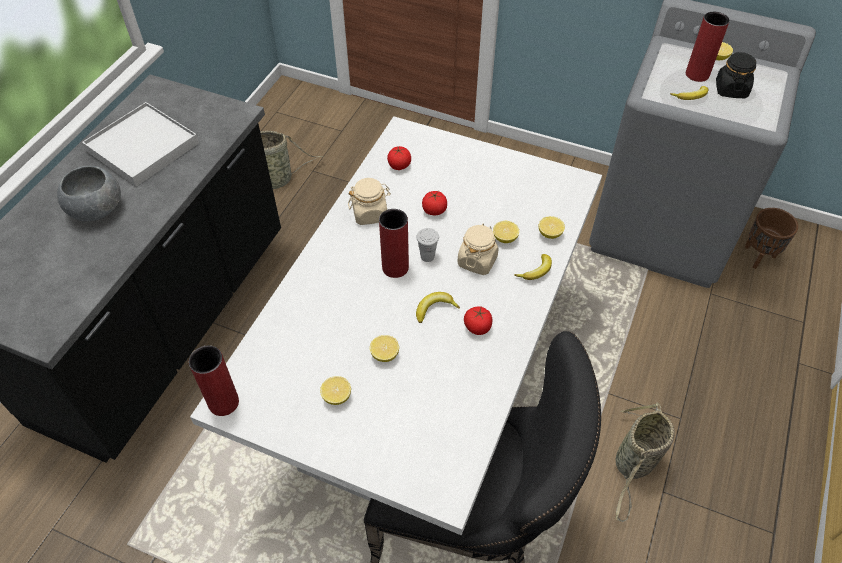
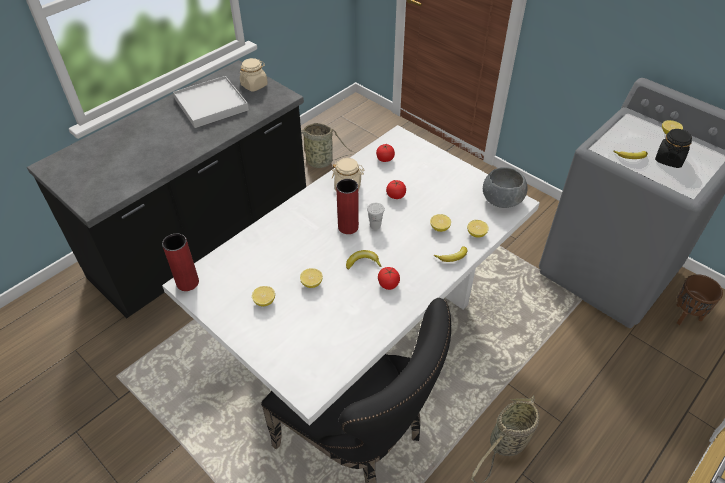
camera: 20 degrees right, 5 degrees down
grey bowl [57,166,121,221] -> grey bowl moved to [483,167,528,208]
beige jar [457,224,499,275] -> beige jar moved to [240,58,268,91]
red vase [686,12,730,82] -> none

